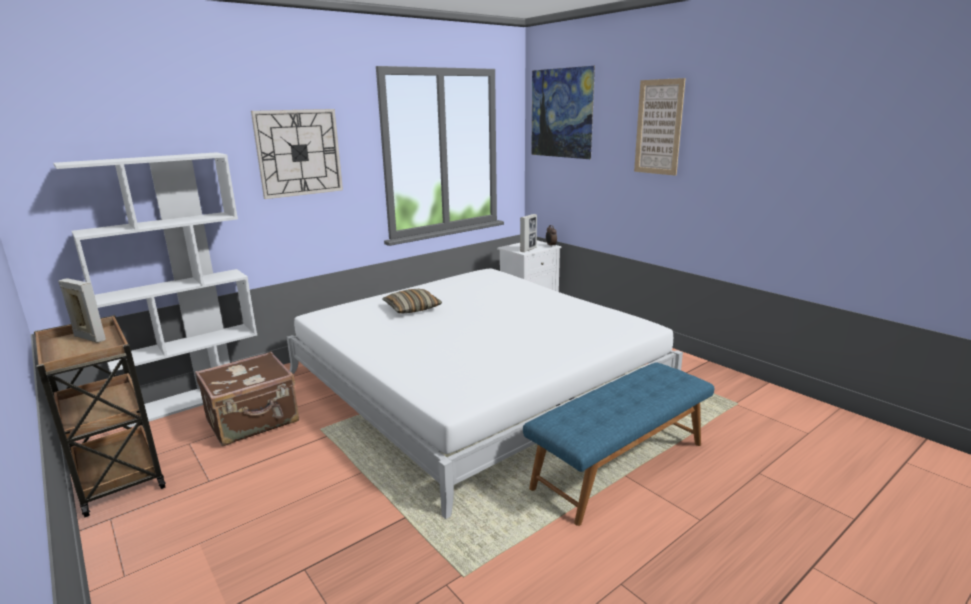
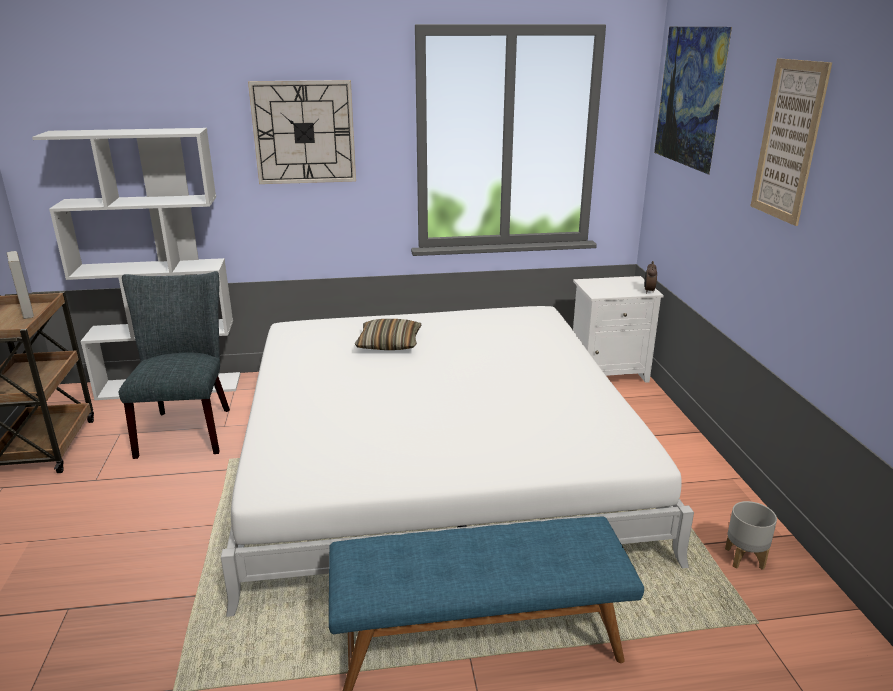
camera: 30 degrees right, 5 degrees up
brown suitcase [195,351,299,446] -> grey chair [119,271,230,459]
picture frame [520,214,537,252] -> none
none -> grey planter [725,501,777,570]

